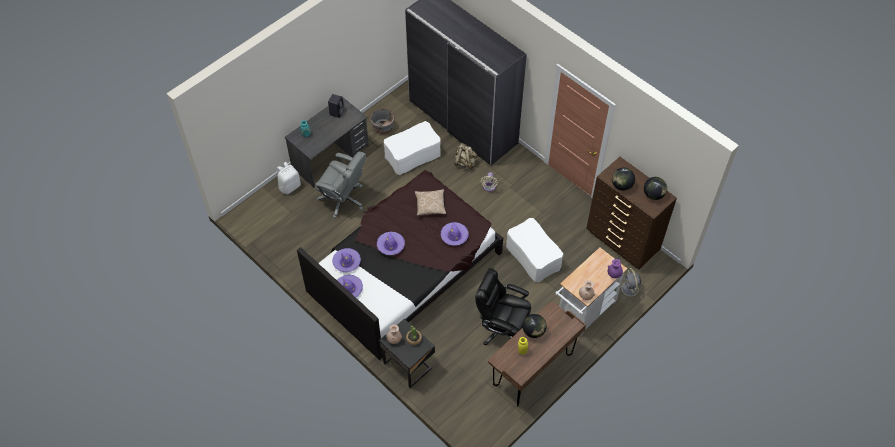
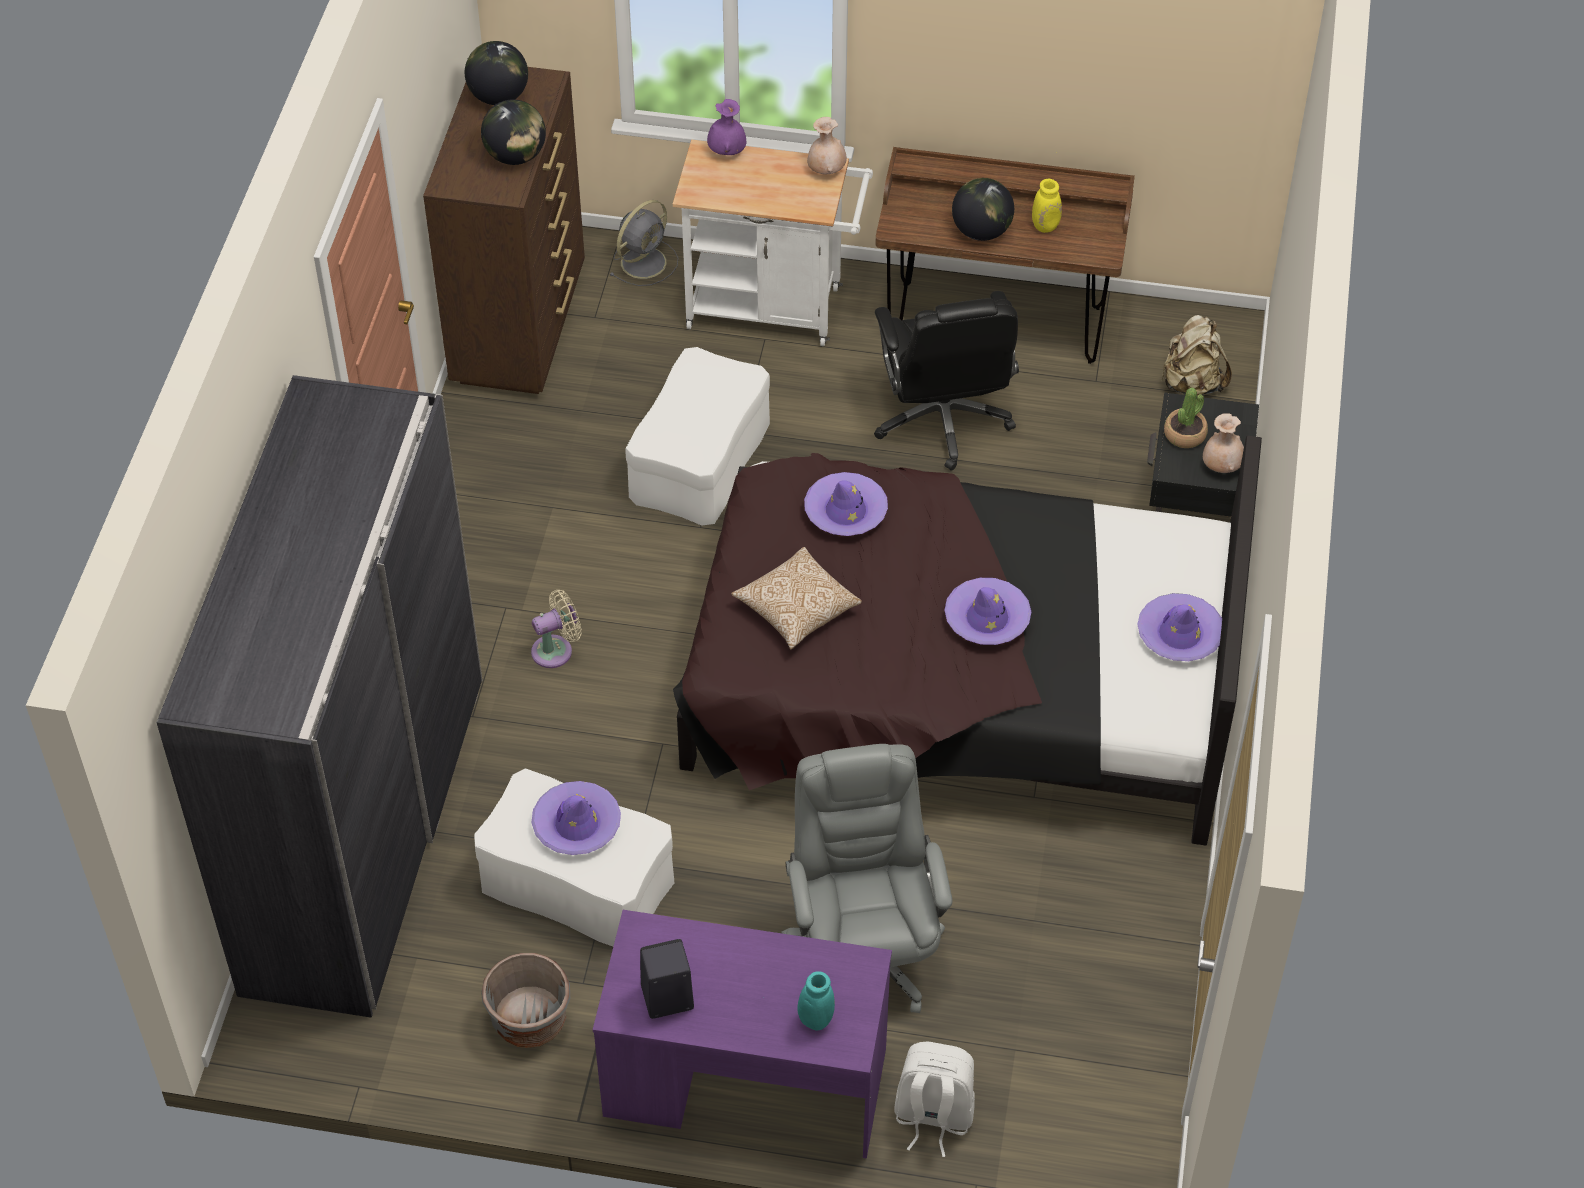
camera: 125 degrees left, 5 degrees down
grey desk [285,97,369,188] -> purple desk [593,910,892,1159]
purple hat [332,248,361,272] -> purple hat moved to [531,781,621,855]
beige backpack [454,143,477,170] -> beige backpack moved to [1161,315,1232,396]

